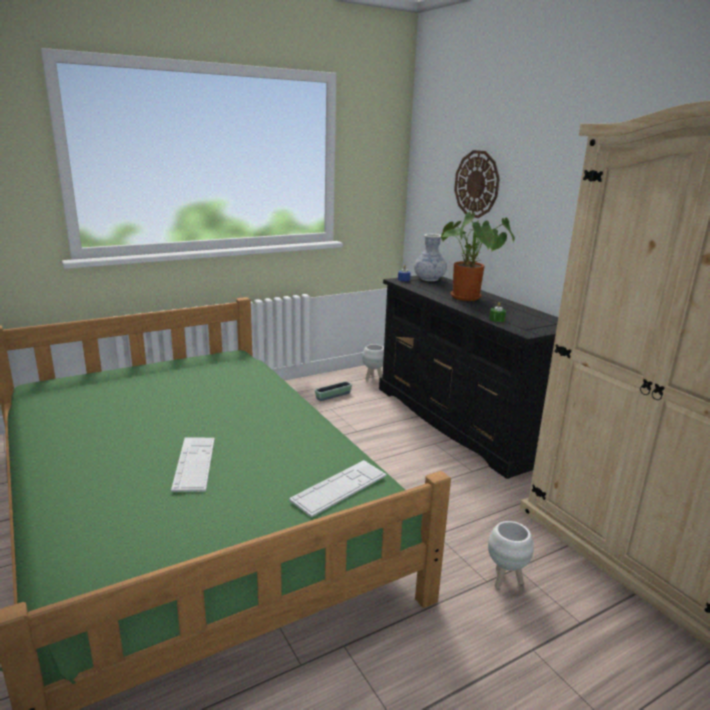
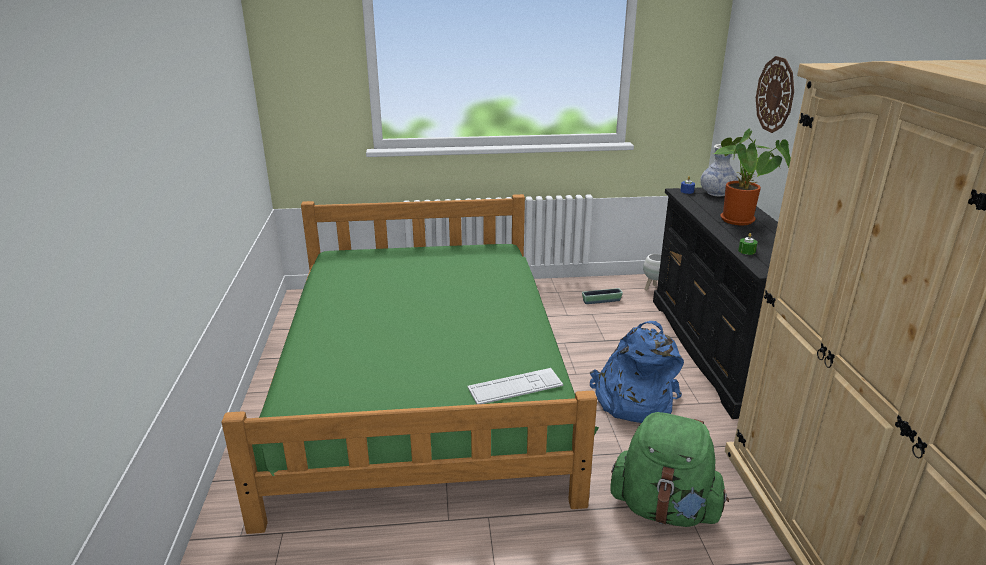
camera: 25 degrees right, 5 degrees up
keyboard [171,437,215,492] -> none
white planter [488,521,534,589] -> green backpack [610,412,729,527]
none -> blue backpack [590,321,684,423]

